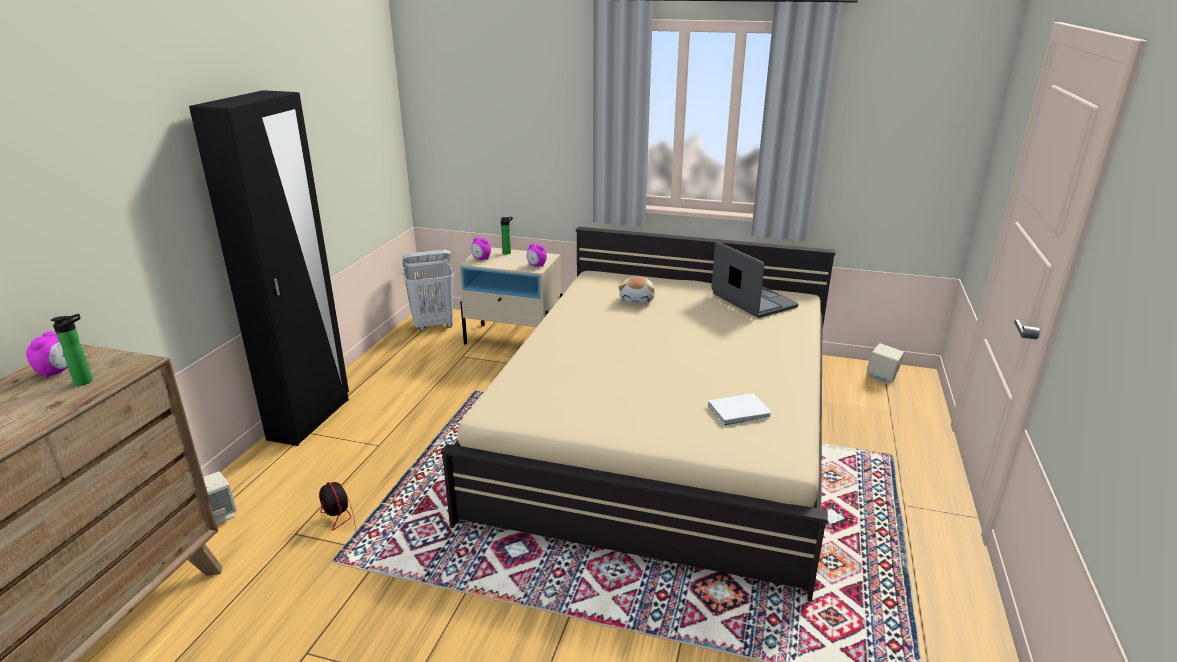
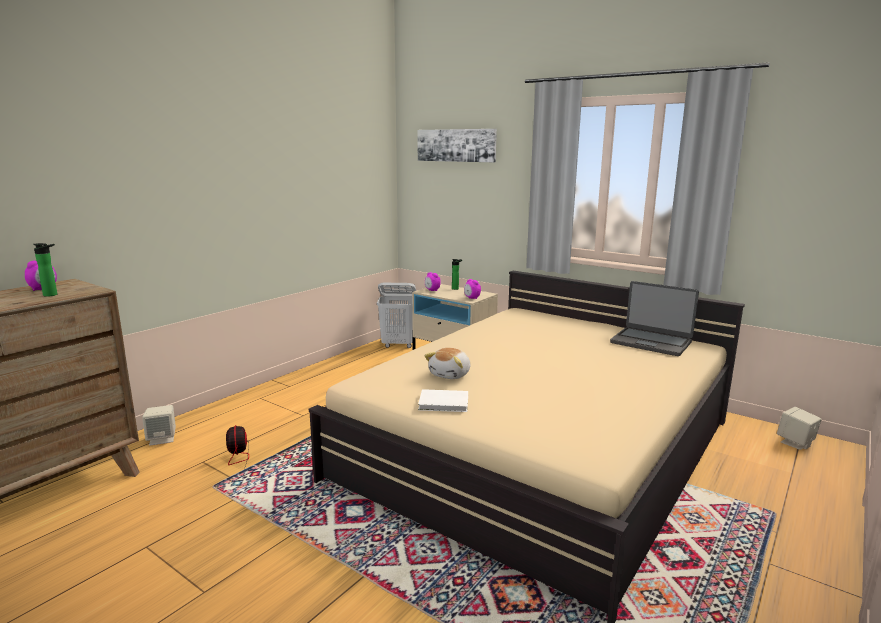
camera: 20 degrees right, 10 degrees down
black wardrobe [189,90,349,446] -> none
plush toy [618,276,655,304] -> plush toy moved to [424,348,470,379]
white book [708,393,772,426] -> white book moved to [418,389,468,412]
laptop [711,241,799,318] -> laptop turned 135 degrees clockwise [610,281,699,356]
none -> picture [418,129,497,162]

